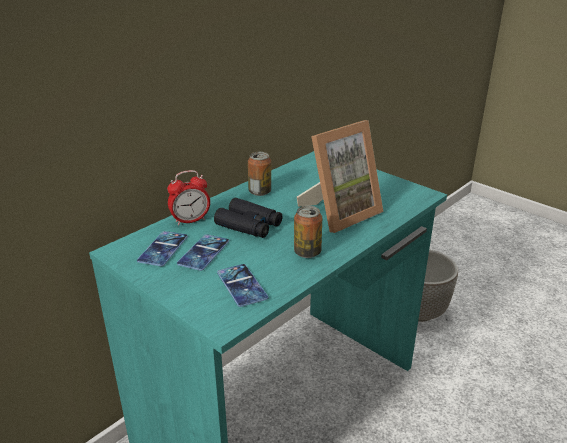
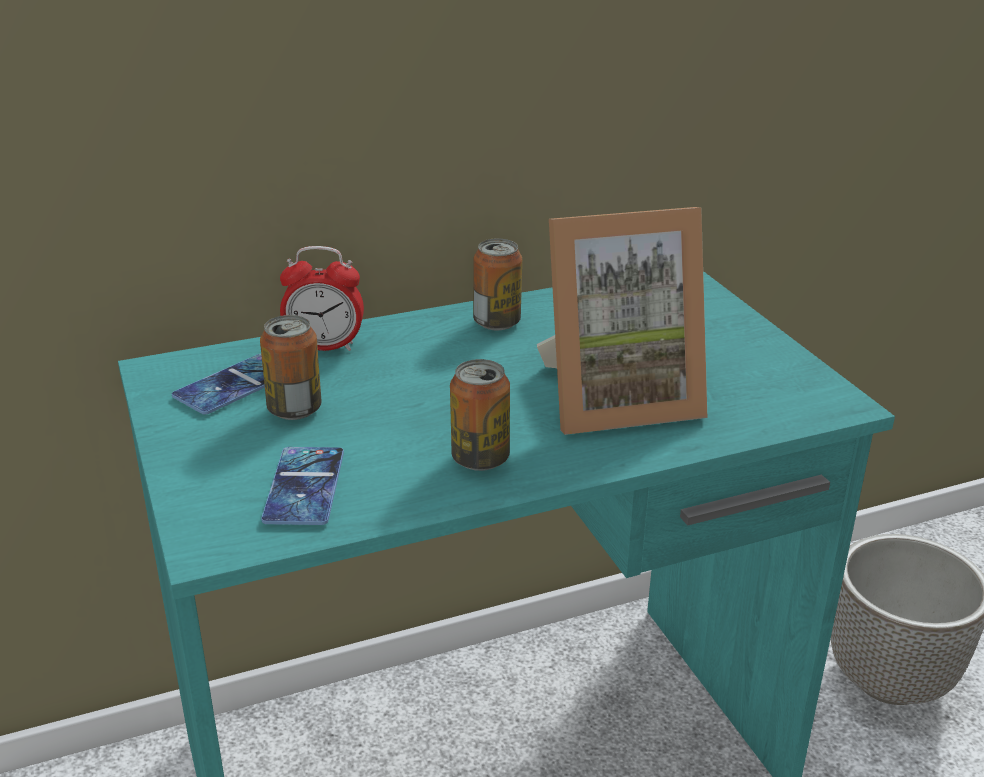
camera: 25 degrees right, 0 degrees up
phone [177,234,229,271] -> can [260,315,322,420]
black binoculars [214,198,283,238] -> none

